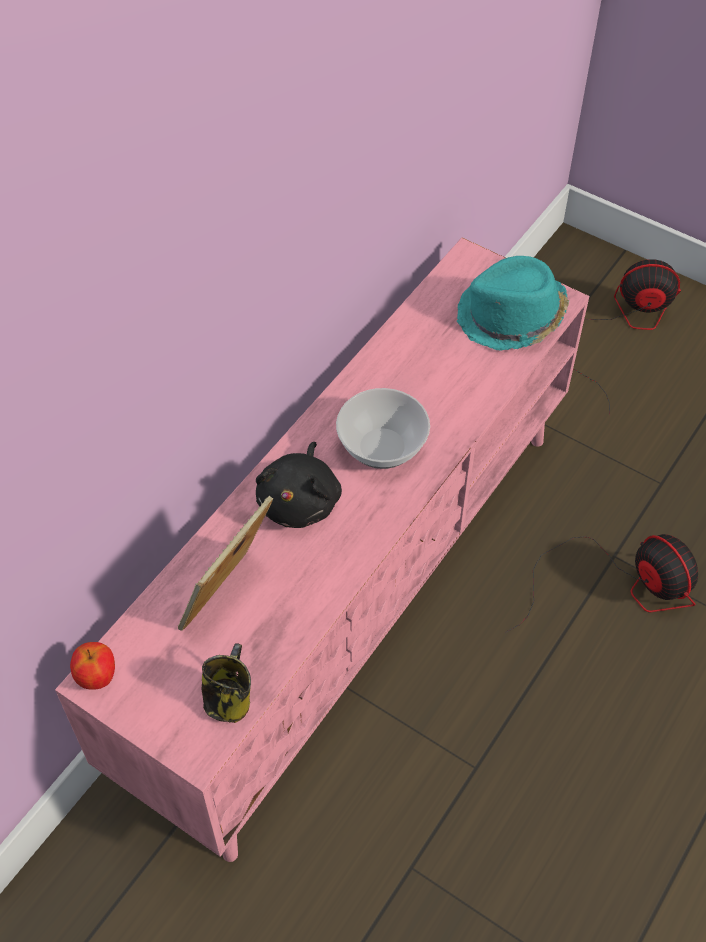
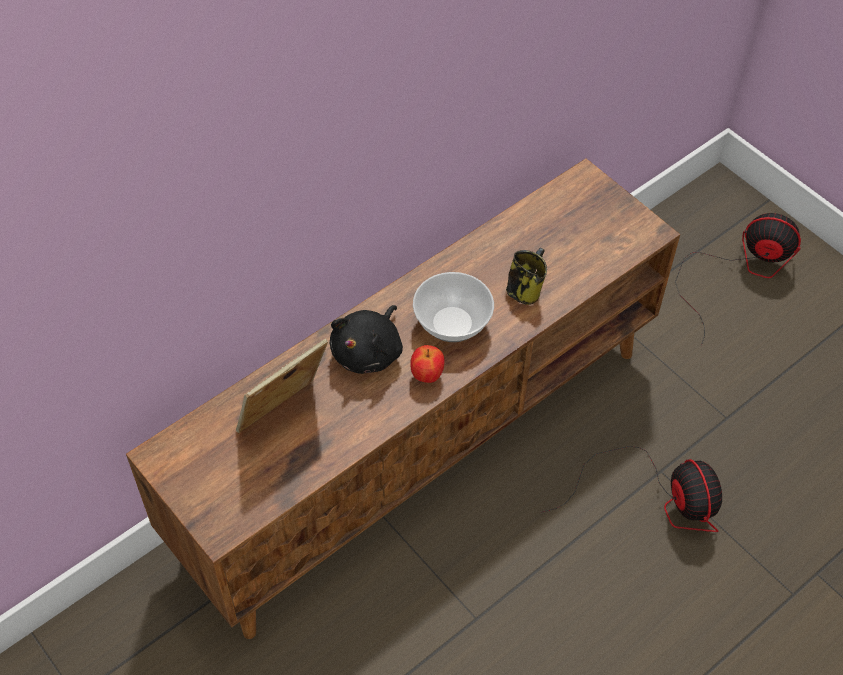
camera: 15 degrees right, 0 degrees up
pink tv stand [55,237,589,862] -> brown tv stand [126,158,681,639]
apple [70,642,115,690] -> apple moved to [410,345,445,383]
mug [201,643,251,723] -> mug moved to [506,248,547,305]
turquoise hat [457,256,569,350] -> none

